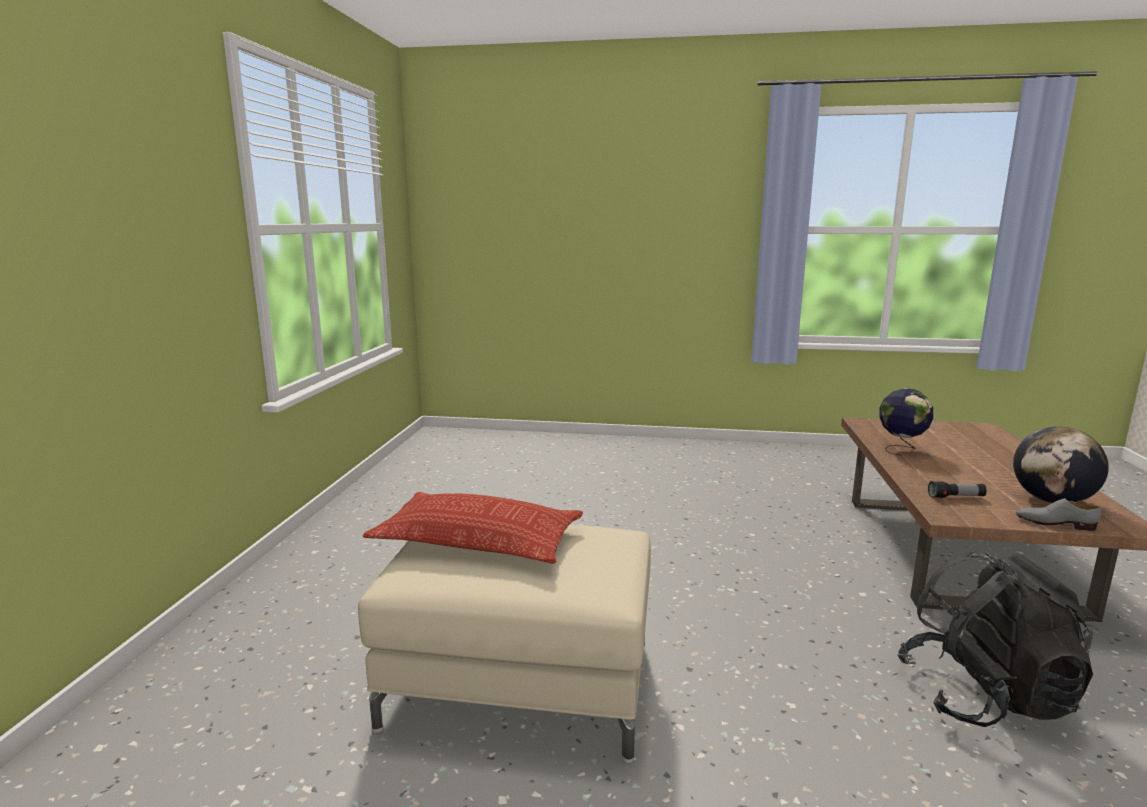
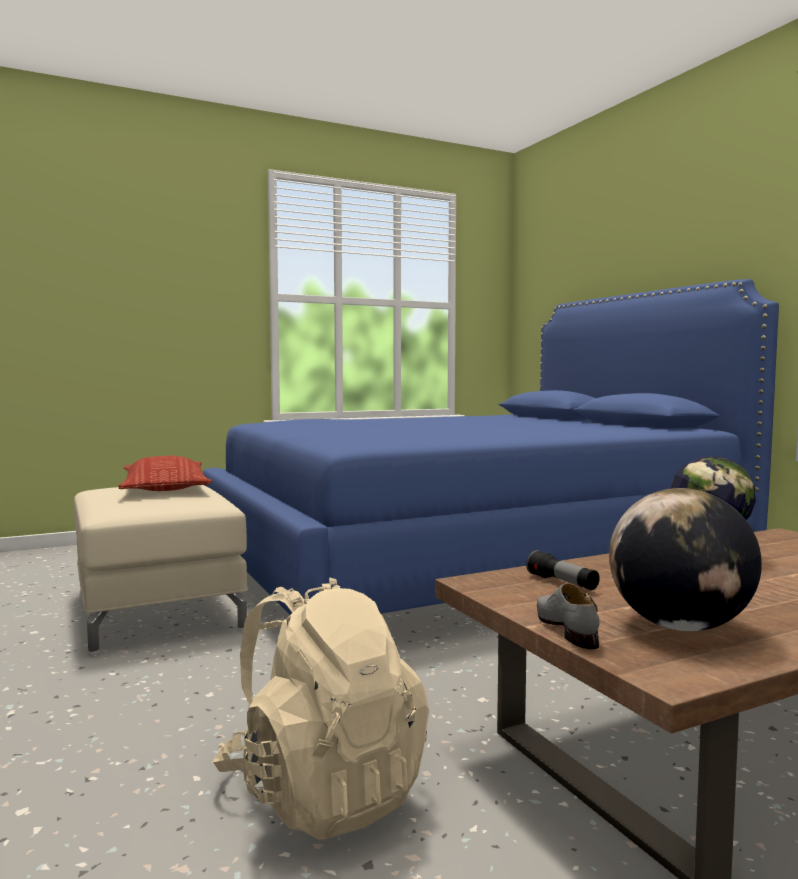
camera: 55 degrees right, 10 degrees down
black backpack [898,552,1093,727] -> beige backpack [213,577,429,840]
none -> blue bed [203,279,779,615]

